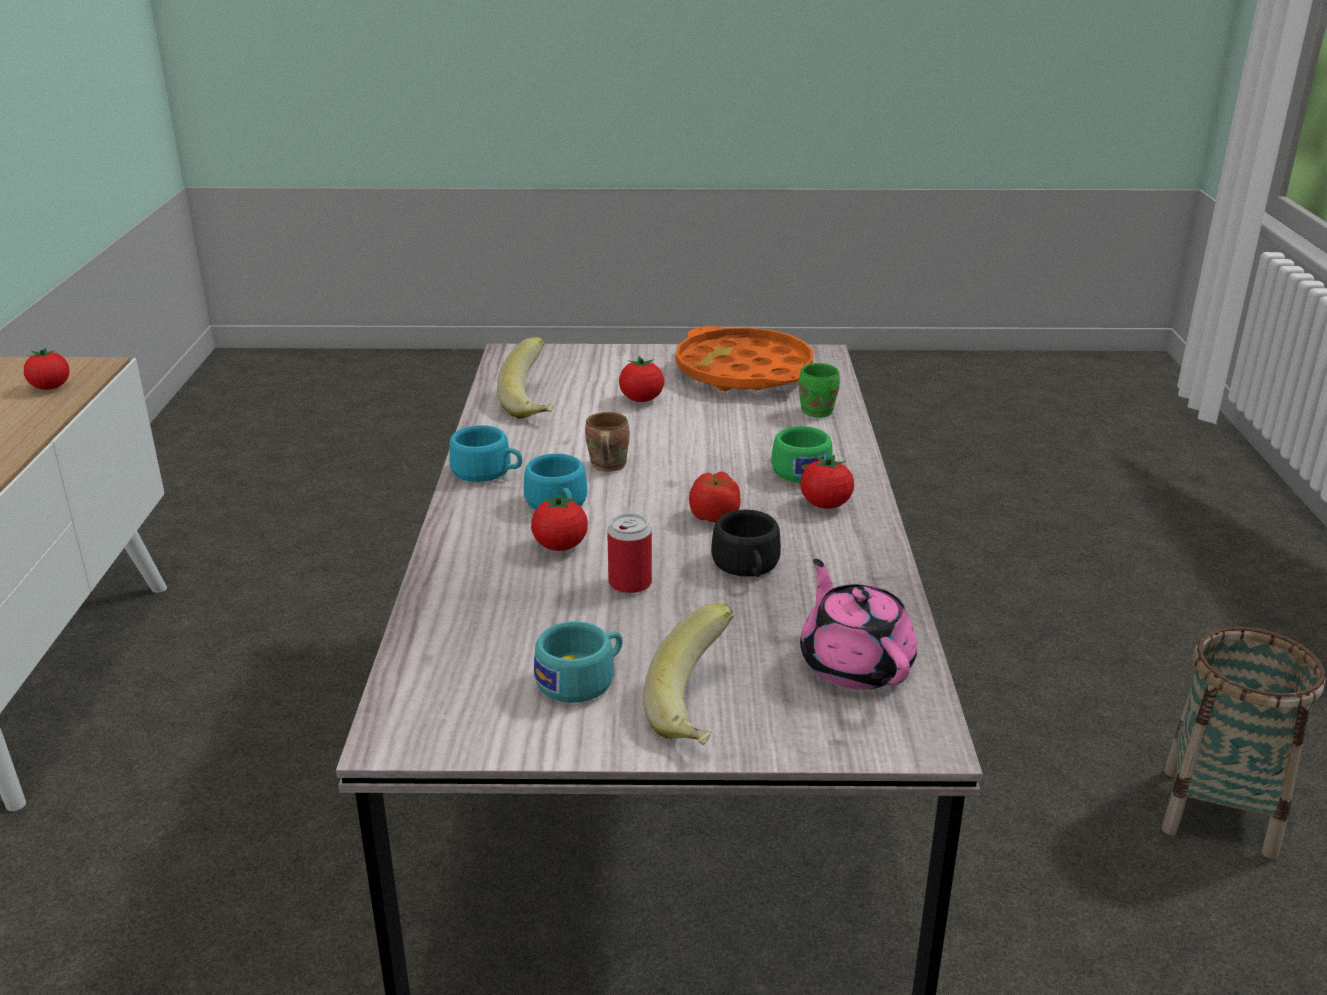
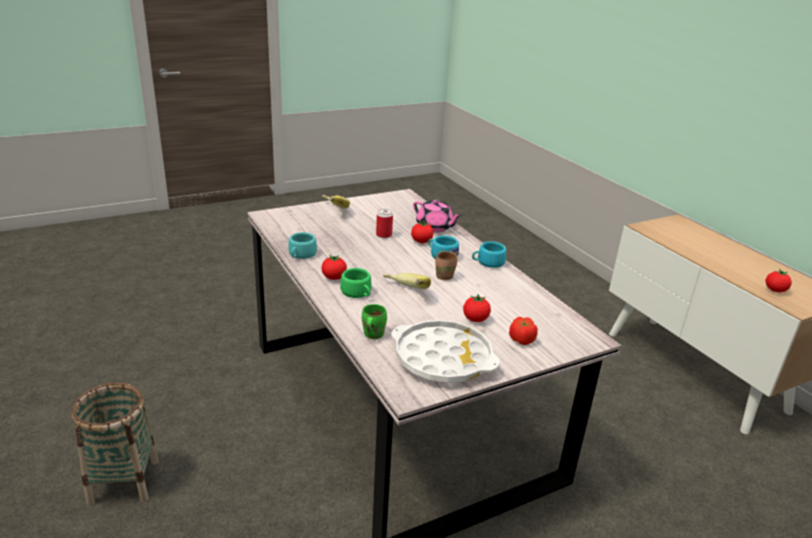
camera: 150 degrees right, 0 degrees up
banana [497,337,554,418] -> banana moved to [383,273,431,289]
turquoise cup [534,621,623,703] -> turquoise cup moved to [288,232,317,259]
orange tray [675,326,813,391] -> white tray [391,320,500,383]
tomato [689,471,740,523] -> tomato moved to [509,317,538,345]
black cup [711,510,781,577] -> none
pink teapot [800,559,917,690] -> pink teapot moved to [413,199,462,232]

